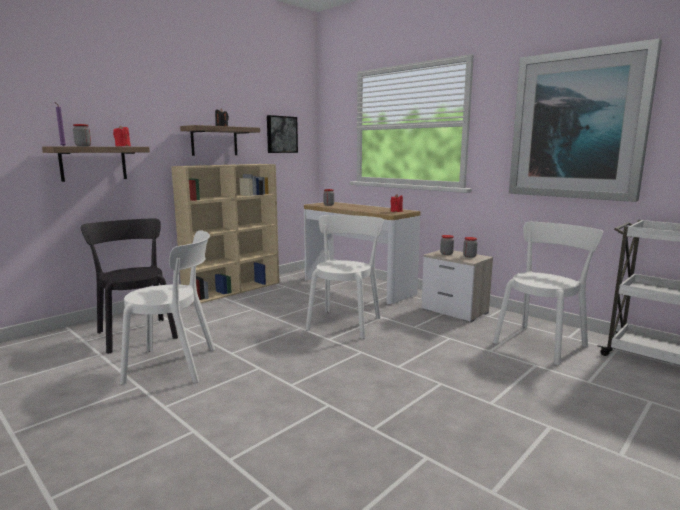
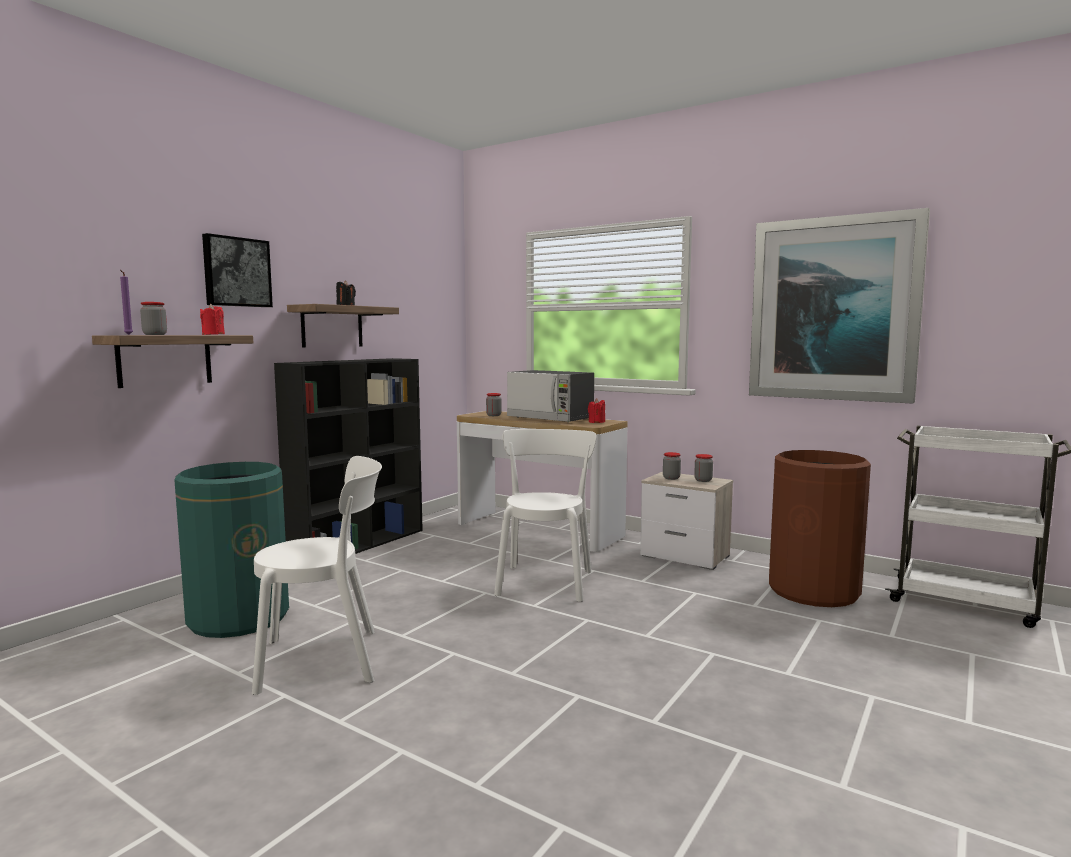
camera: 10 degrees left, 5 degrees down
black chair [81,219,178,354] -> green trash can [174,462,289,638]
beige bookcase [171,164,279,304] -> black bookcase [274,358,423,554]
picture [267,115,298,153] -> picture moved to [202,233,273,307]
white chair [493,222,603,365] -> brown trash can [769,450,871,607]
none -> microwave [507,370,594,422]

